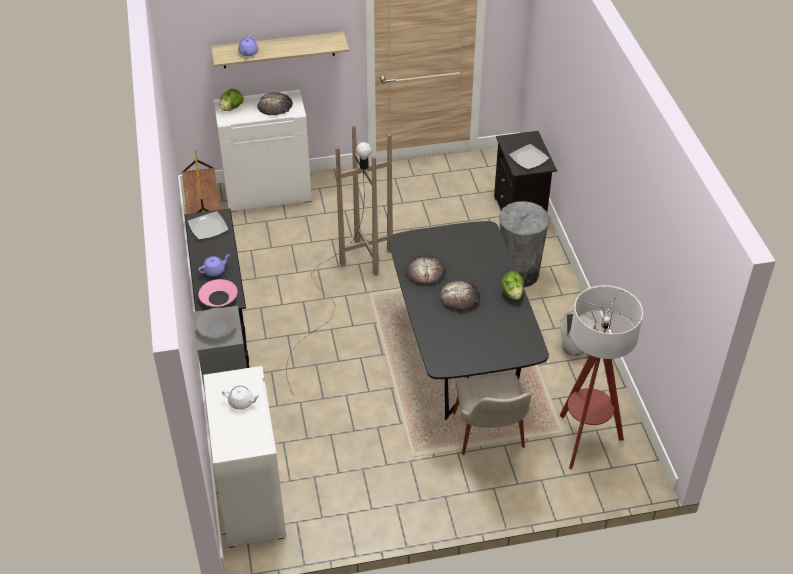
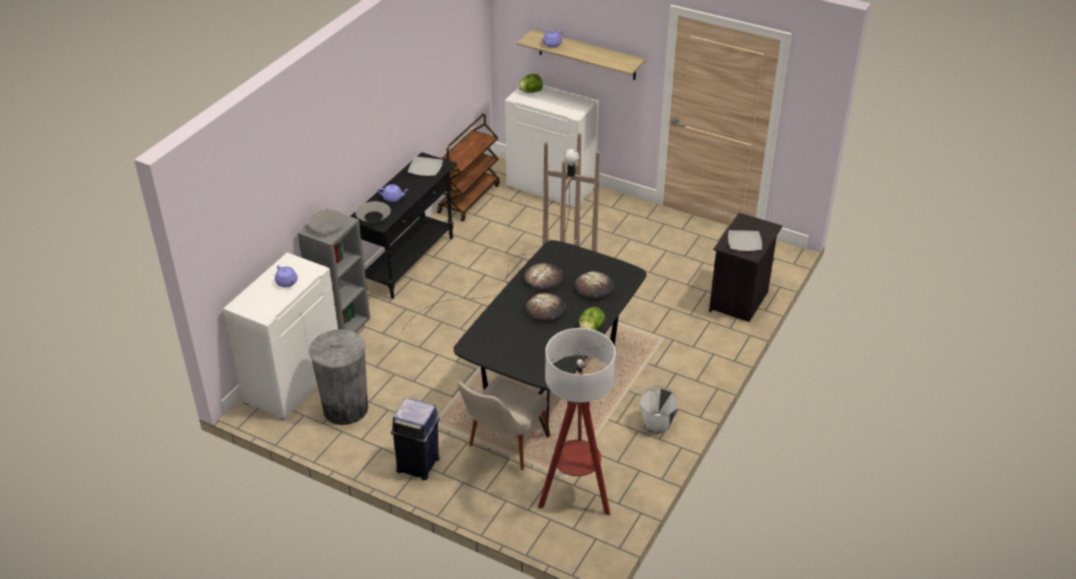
camera: 40 degrees right, 5 degrees down
pink bowl [199,279,238,307] -> grey bowl [355,201,391,222]
white teapot [222,385,260,410] -> purple teapot [275,265,298,287]
bread [257,92,293,115] -> bread moved to [575,271,614,299]
grey trash can [499,201,550,288] -> grey trash can moved to [309,329,368,425]
none -> blue trash can [391,398,440,480]

